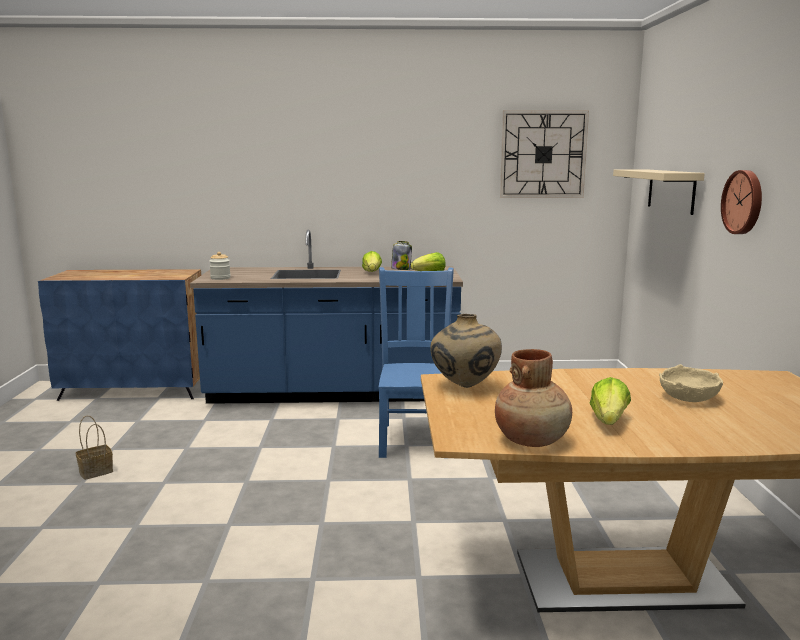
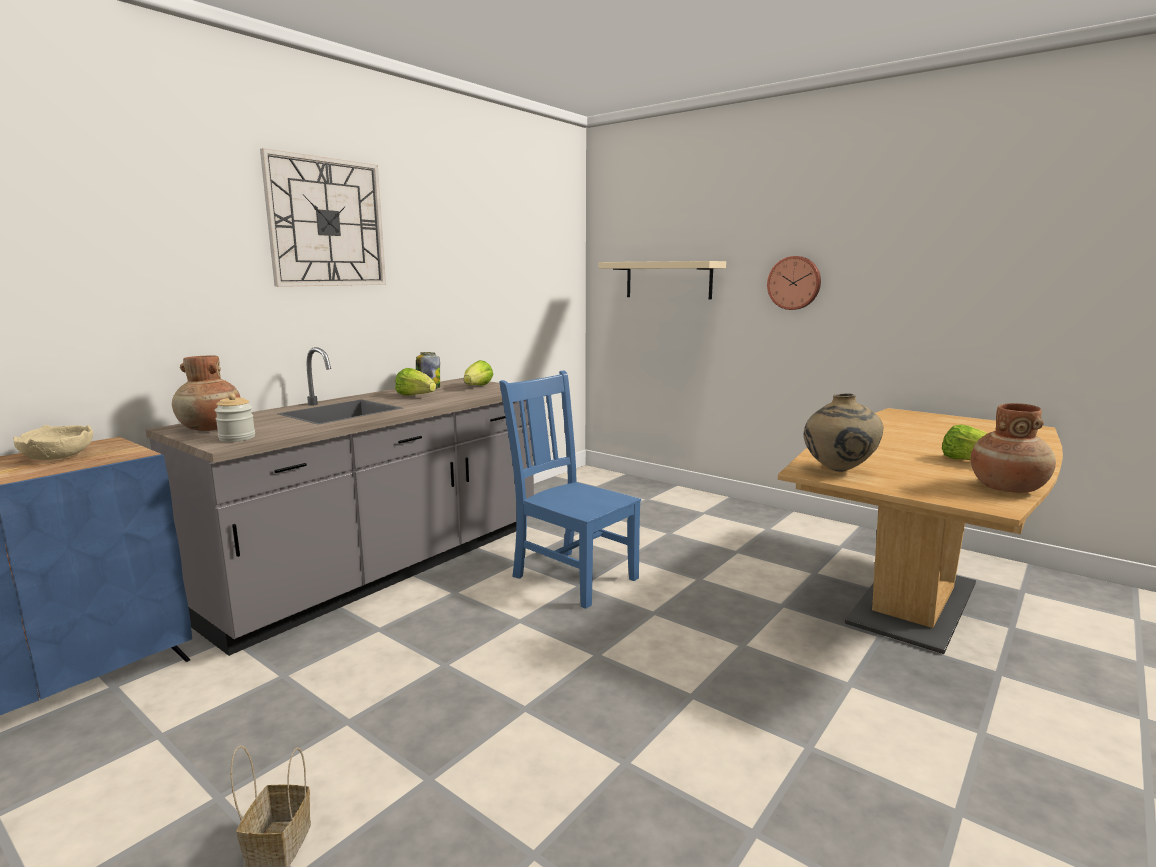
camera: 50 degrees left, 0 degrees up
blue counter [190,230,463,404] -> grey counter [145,347,534,656]
wall clock [500,110,589,198] -> wall clock moved to [260,148,386,287]
beige bowl [659,364,723,402] -> beige bowl moved to [13,425,93,460]
none -> brown vase [172,355,241,431]

